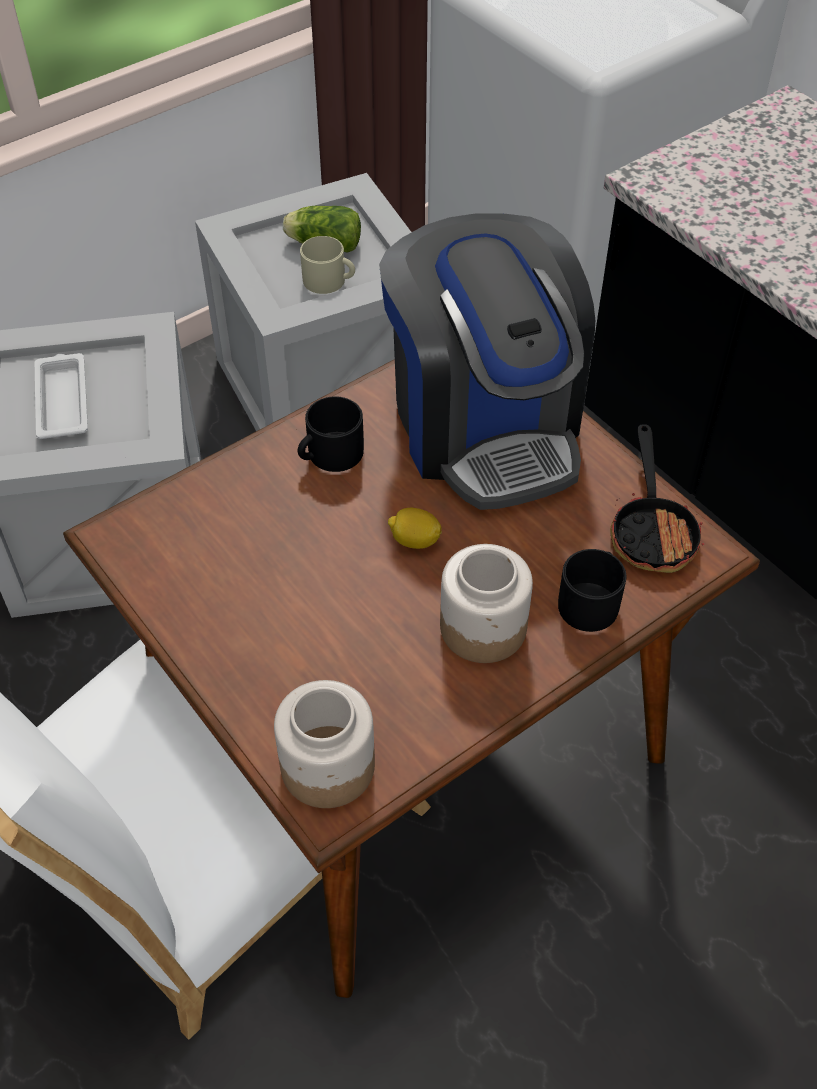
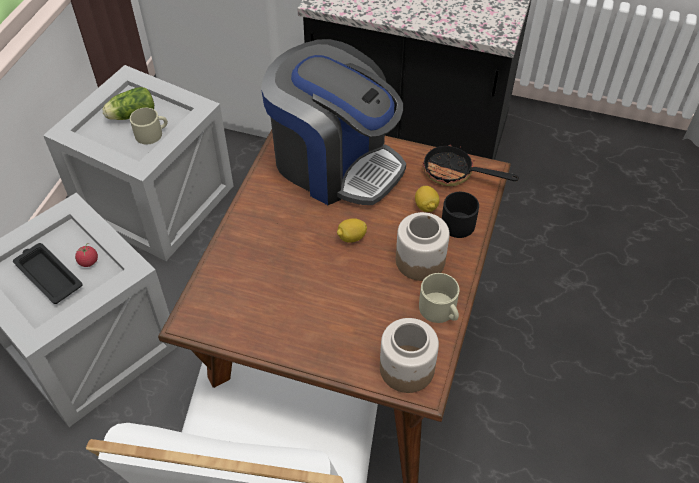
camera: 35 degrees left, 0 degrees up
white tray [35,353,88,439] -> black tray [13,243,83,304]
black mug [298,396,364,472] -> none
frying pan [610,424,704,573] -> frying pan turned 150 degrees clockwise [423,145,519,186]
none -> tomato [75,243,98,267]
none -> lemon [415,186,439,212]
none -> beige mug [419,273,459,323]

